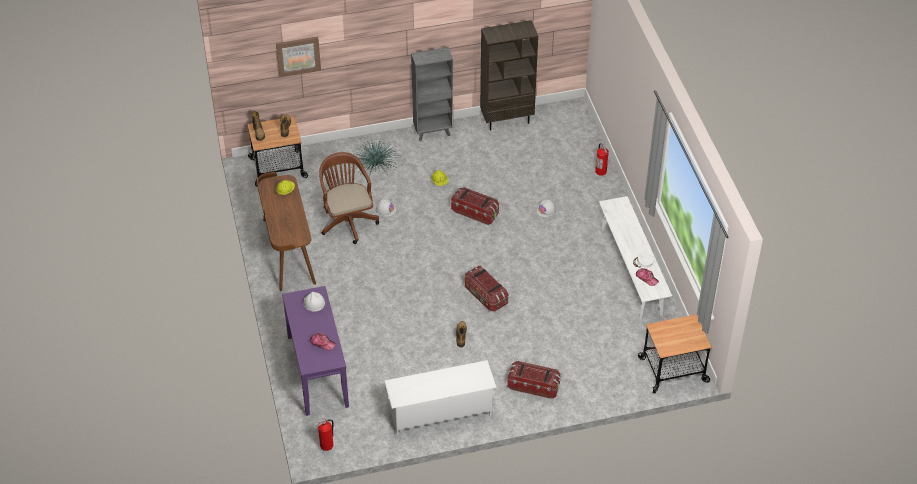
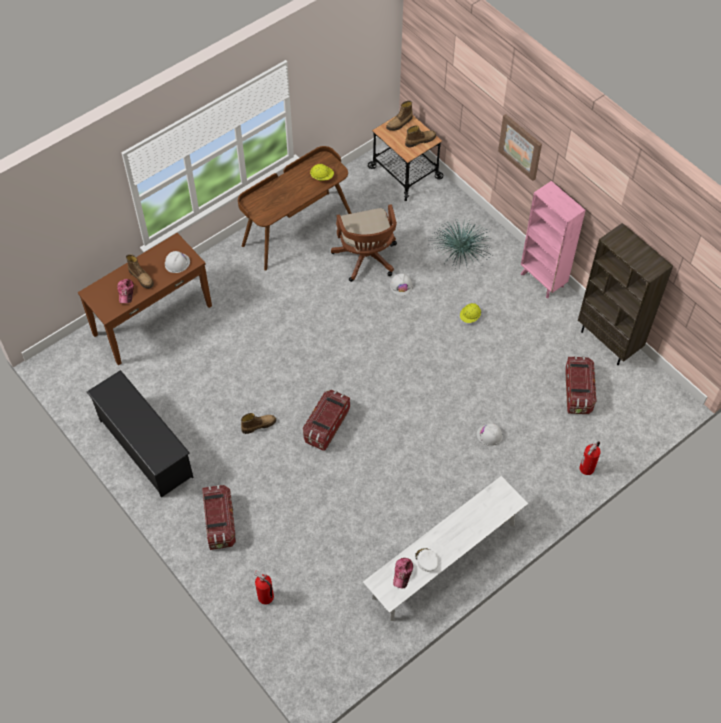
camera: 65 degrees right, 10 degrees up
picture [276,37,321,77] -> picture moved to [498,114,542,181]
purple console table [282,286,349,416] -> brown console table [78,233,212,365]
fire extinguisher [316,419,334,451] -> fire extinguisher moved to [254,570,274,604]
brown office chair [319,152,379,244] -> brown office chair turned 120 degrees clockwise [331,204,397,282]
white shoe rack [384,360,497,435] -> black shoe rack [87,370,194,498]
grey bookcase [411,47,453,142] -> pink bookcase [521,181,585,298]
storage box [451,187,499,225] -> storage box moved to [565,356,596,414]
cart [638,314,712,393] -> none
none -> boot [126,254,154,289]

